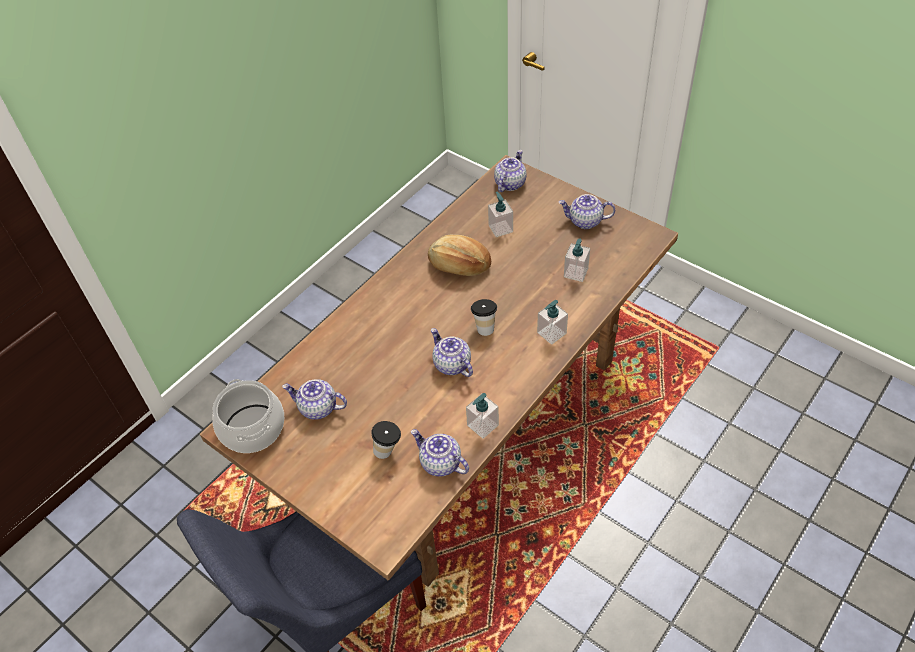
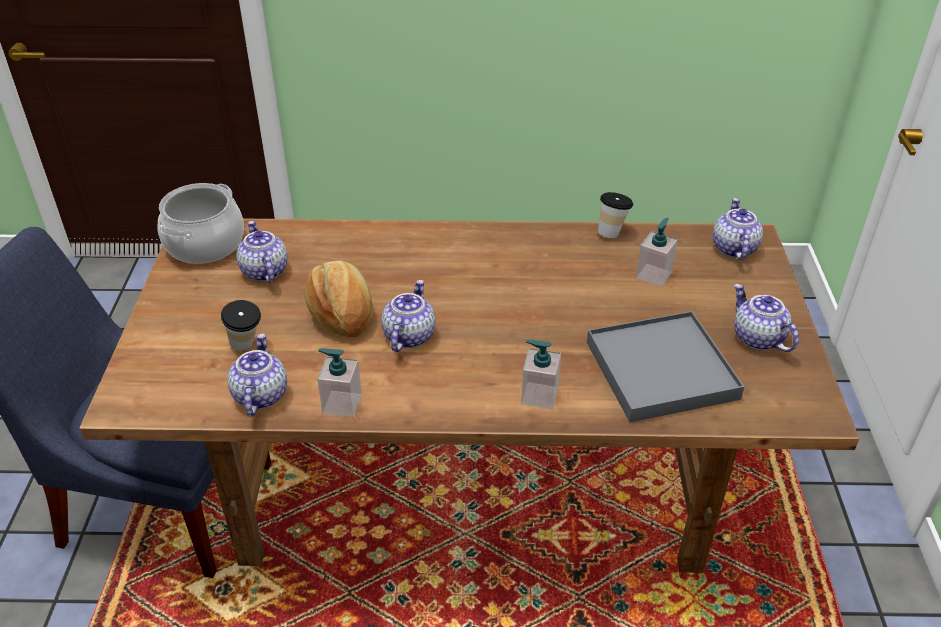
camera: 50 degrees right, 10 degrees down
bread [428,235,491,276] -> bread moved to [304,260,373,337]
cup [471,299,497,336] -> cup moved to [598,192,633,238]
teapot [494,150,527,192] -> teapot turned 75 degrees counterclockwise [713,198,763,260]
soap dispenser [564,238,590,282] -> grey tray [587,311,745,422]

